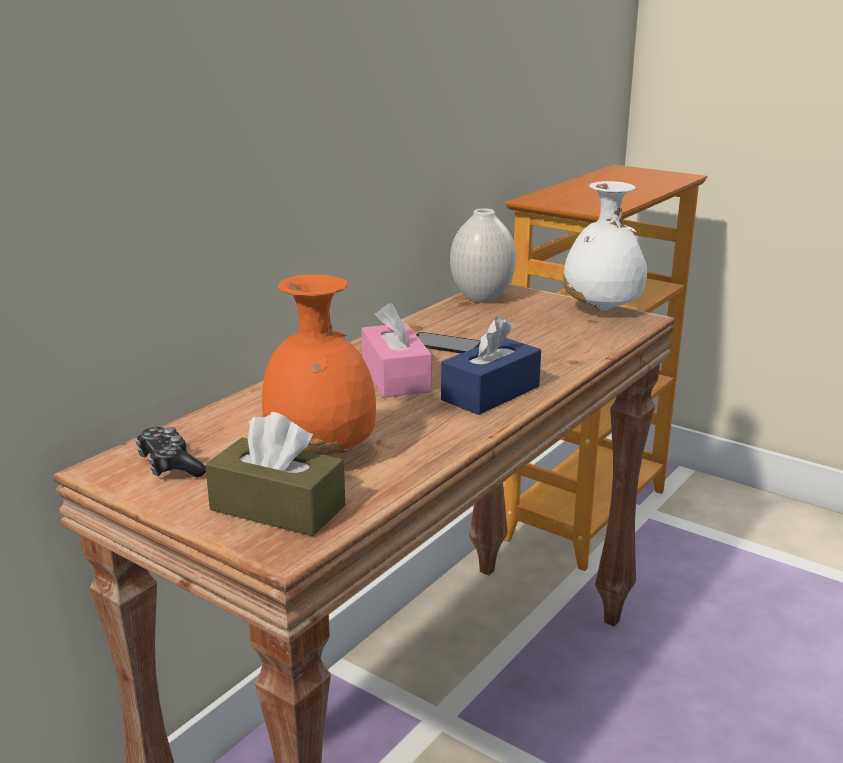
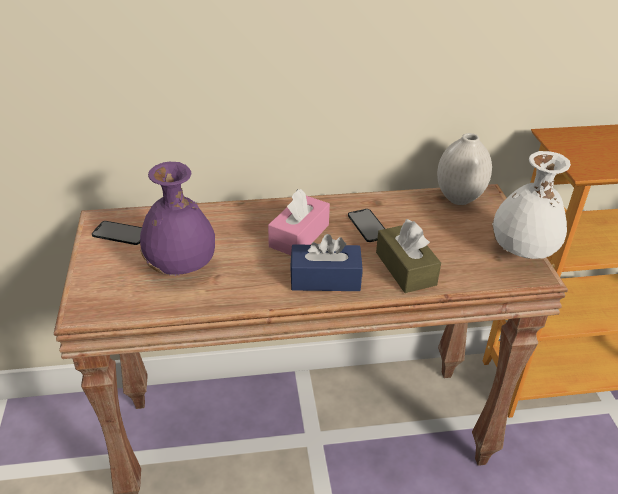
camera: 45 degrees right, 15 degrees up
game controller [135,427,206,477] -> phone [92,221,142,245]
brown tissue box [205,412,345,536] -> brown tissue box moved to [376,219,441,293]
orange vase [262,275,376,455] -> purple vase [140,162,215,276]

